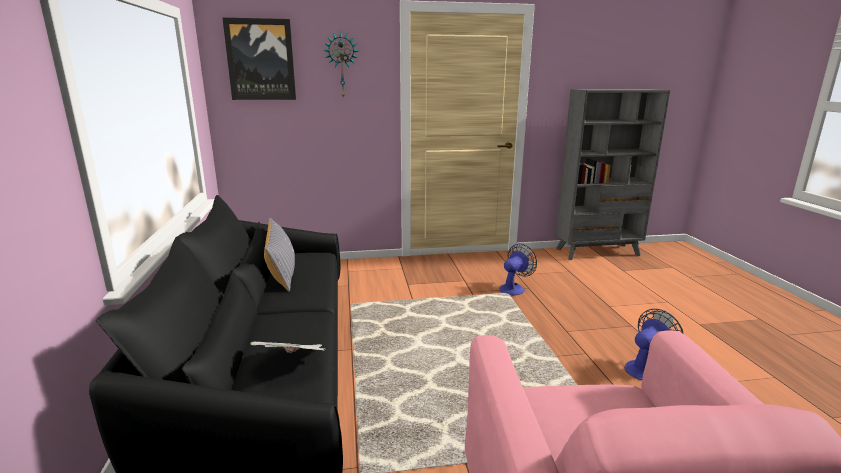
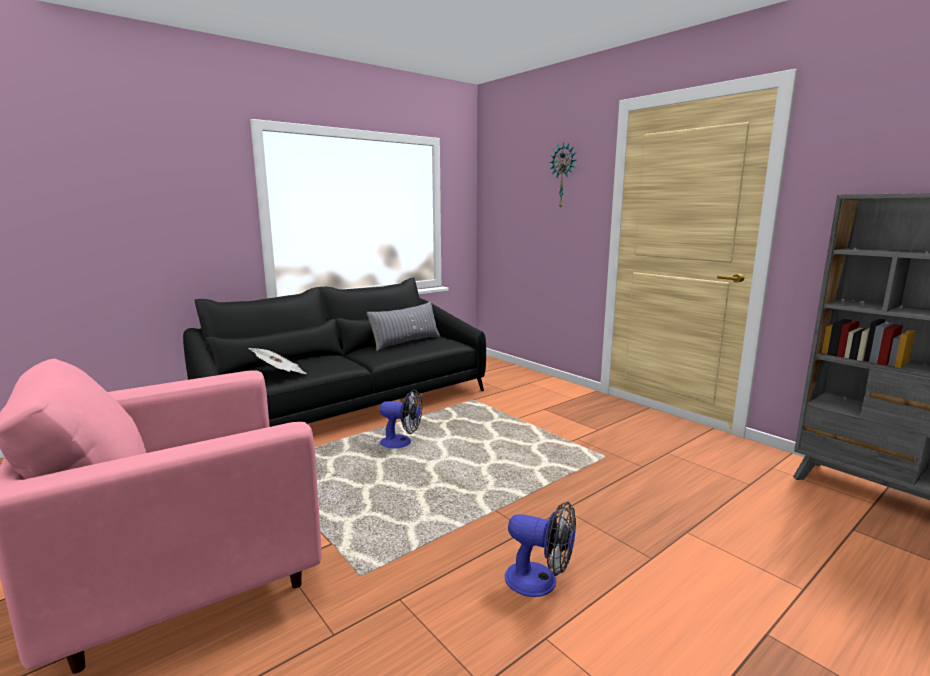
camera: 60 degrees right, 5 degrees down
picture [222,18,296,100] -> none
fan [499,244,537,295] -> fan moved to [379,390,422,449]

